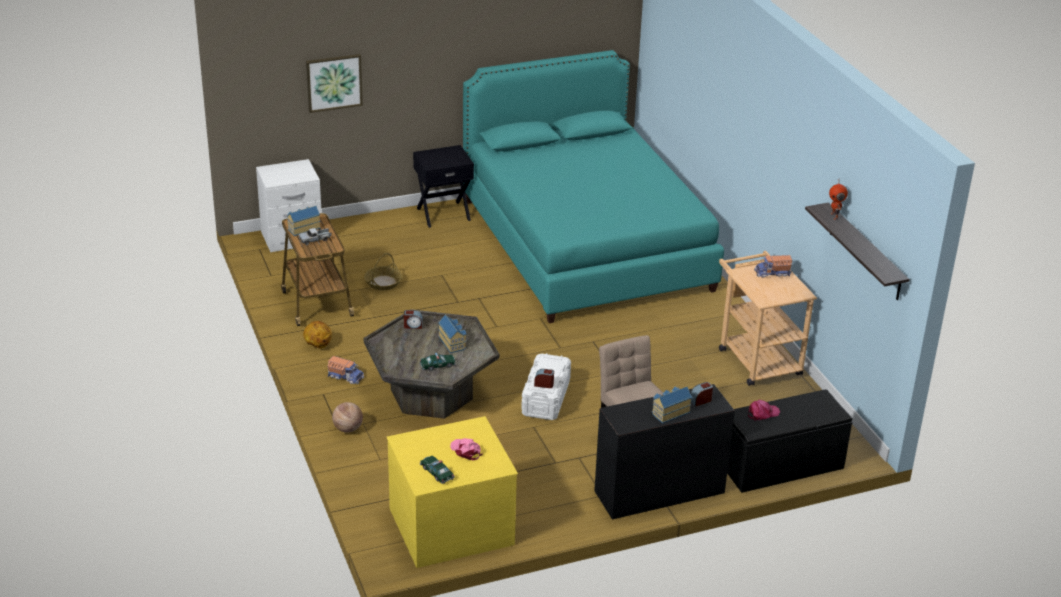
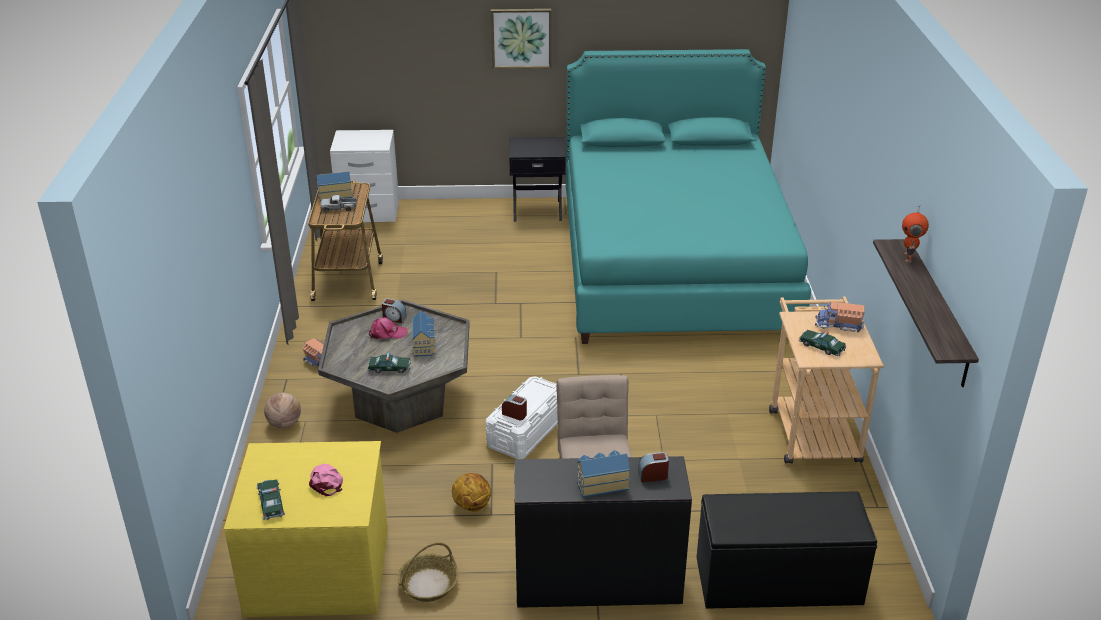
camera: 20 degrees right, 0 degrees up
basketball [303,321,332,349] -> basketball moved to [452,473,491,512]
picture [306,54,363,113] -> picture moved to [491,9,552,69]
basket [364,253,402,290] -> basket moved to [397,542,459,602]
pink cap [748,400,780,421] -> pink cap moved to [369,317,408,340]
none -> toy car [799,330,846,356]

